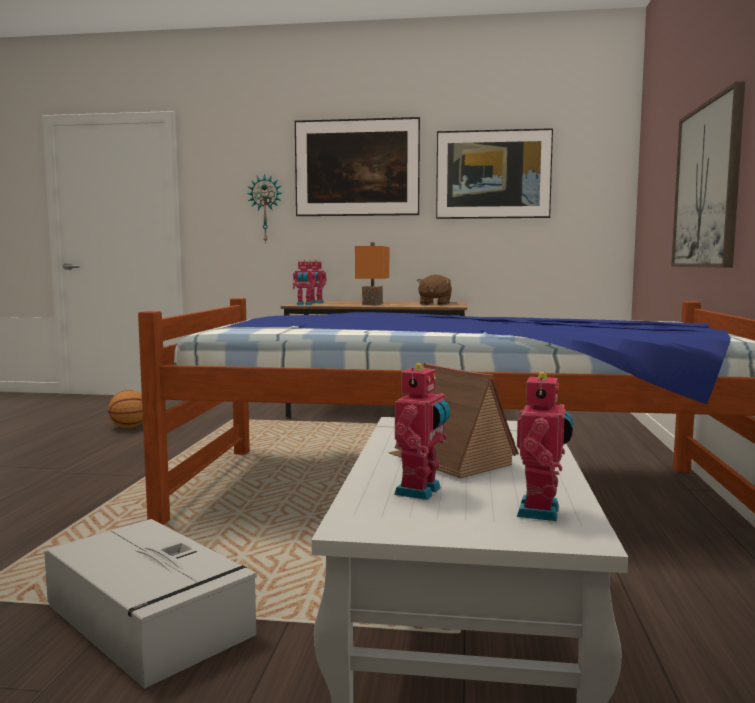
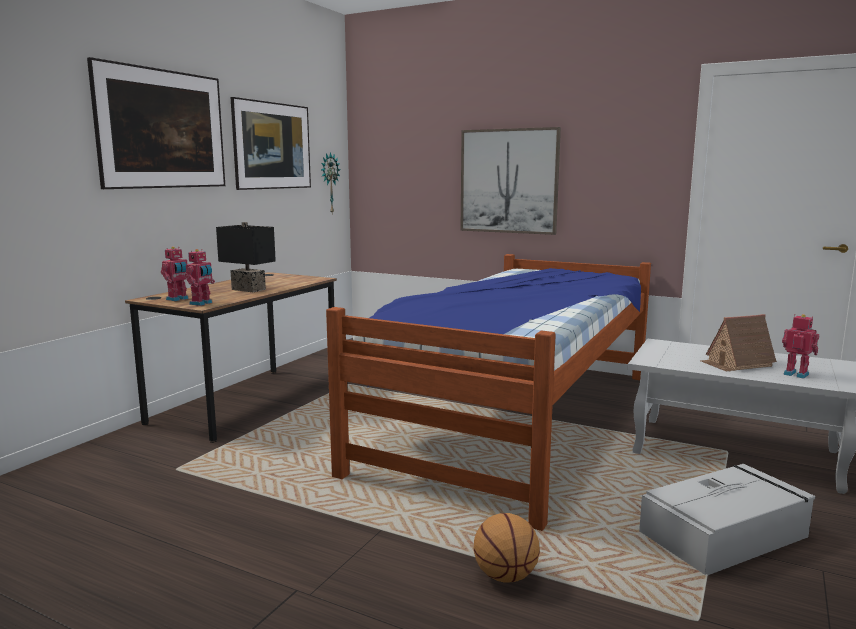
camera: 70 degrees left, 5 degrees up
basketball [108,390,143,428] -> basketball moved to [474,513,540,583]
wall clock [247,174,282,244] -> wall clock moved to [321,152,340,213]
orange table lamp [355,242,389,305] -> black table lamp [216,222,276,292]
brown plush toy [416,274,452,305] -> none
toy robot [517,371,574,521] -> none

